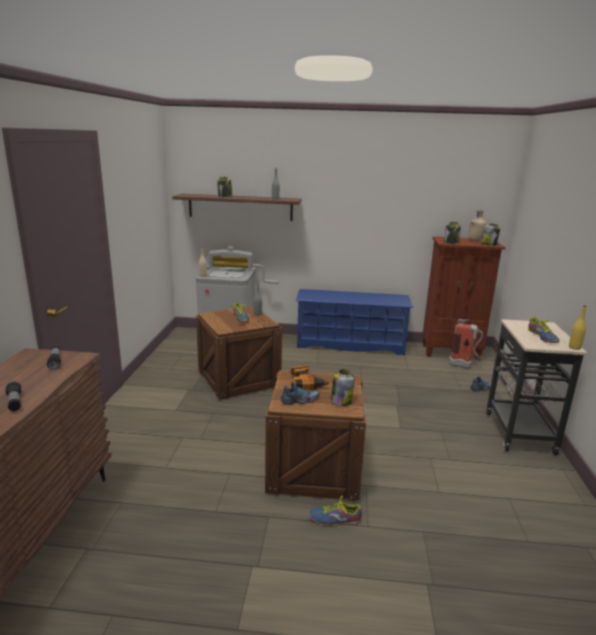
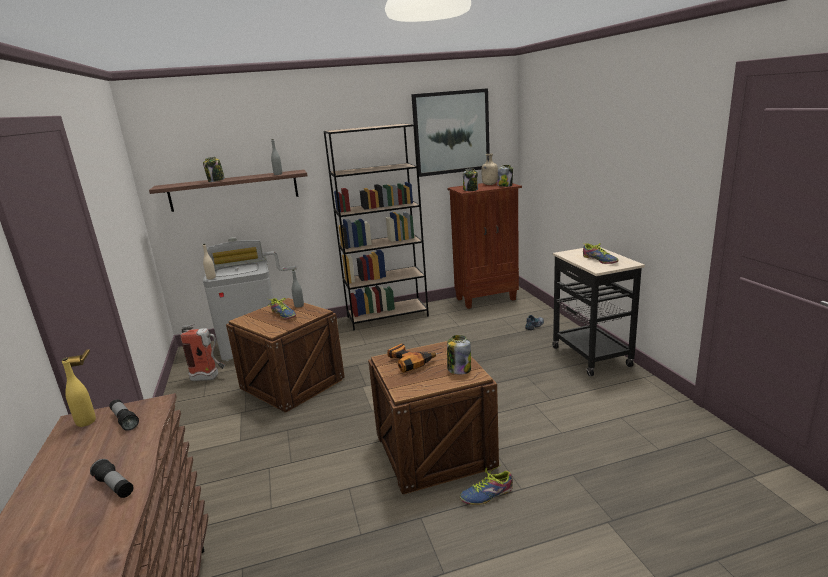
camera: 20 degrees left, 0 degrees up
shoe [281,383,320,405] -> none
blue shoe rack [296,289,413,355] -> beige bookcase [324,123,429,330]
fire extinguisher [449,319,483,368] -> fire extinguisher moved to [181,324,225,381]
yellow bottle [569,306,586,350] -> yellow bottle moved to [62,358,96,427]
none -> picture [411,88,490,177]

